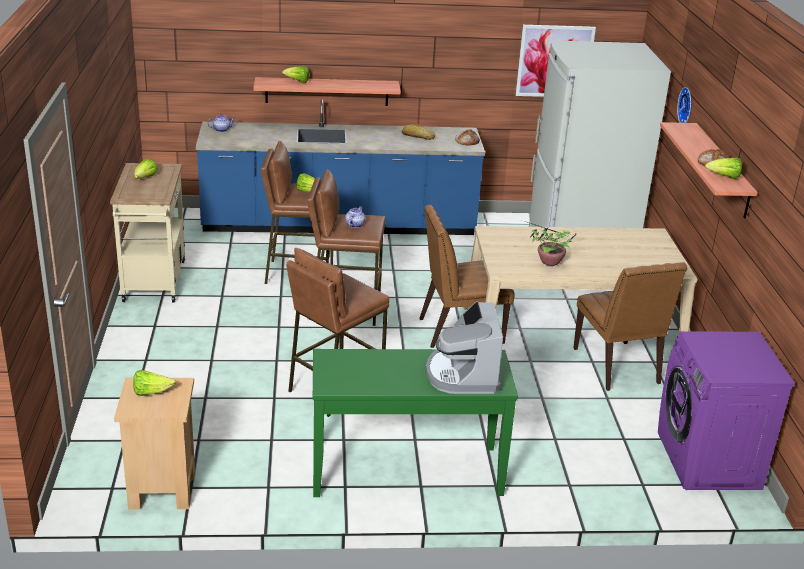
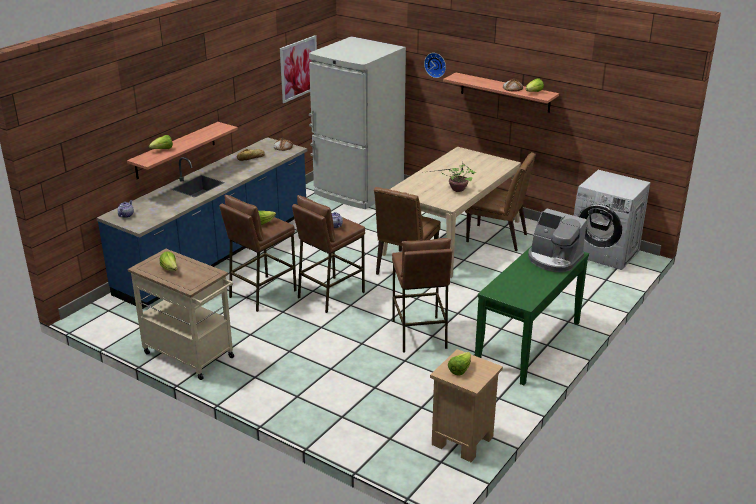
camera: 50 degrees left, 0 degrees up
purple washing machine [658,331,795,490] -> white washing machine [574,170,651,270]

